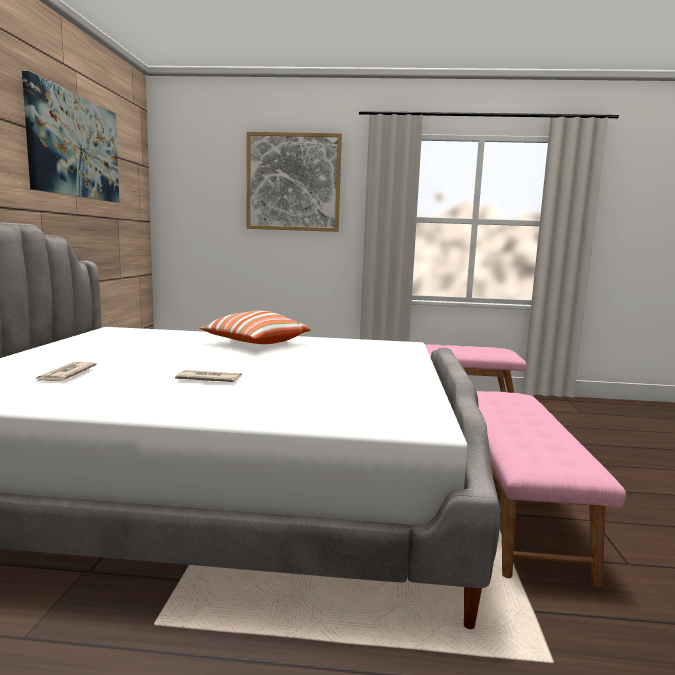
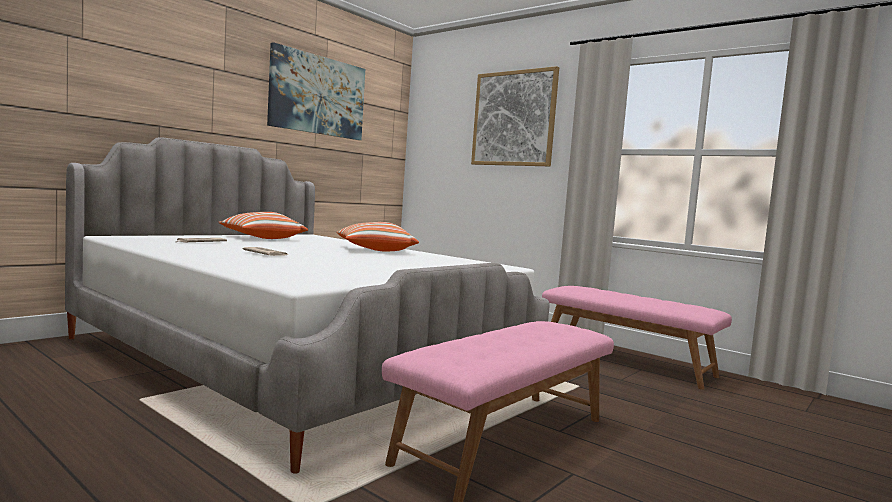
camera: 35 degrees right, 5 degrees down
none -> pillow [219,212,308,239]

